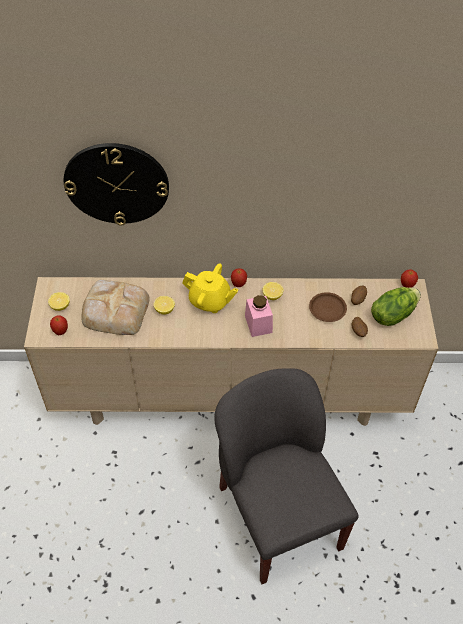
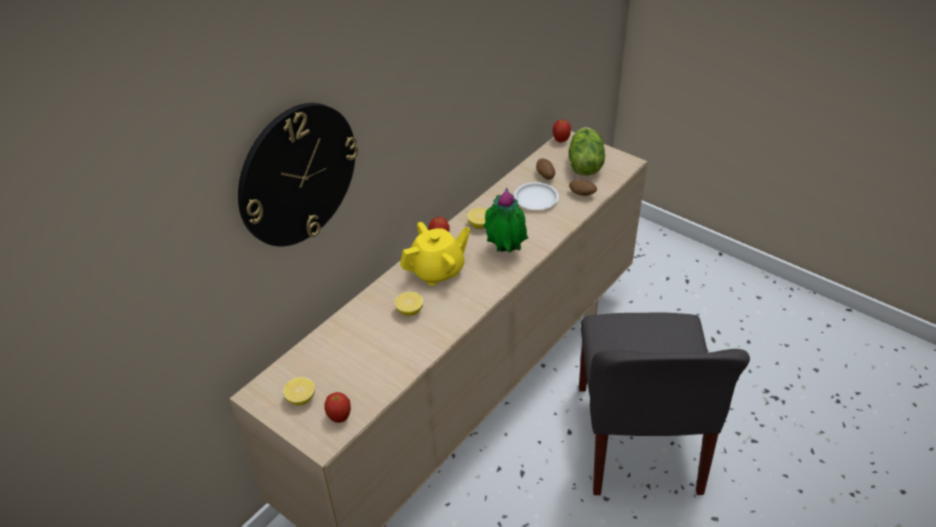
camera: 50 degrees left, 10 degrees down
bread [81,280,150,335] -> none
grey chair [214,368,359,584] -> grey chair turned 105 degrees counterclockwise [579,313,750,495]
pink jar [245,295,273,337] -> potted plant [483,188,528,253]
brown plate [309,292,347,322] -> white plate [514,182,559,210]

